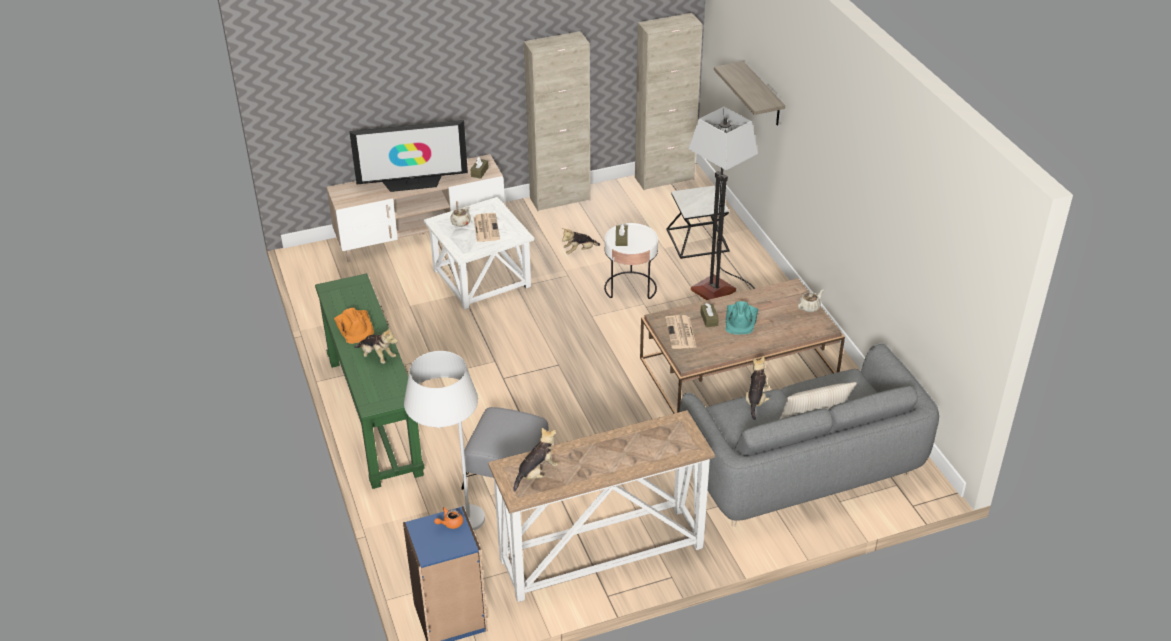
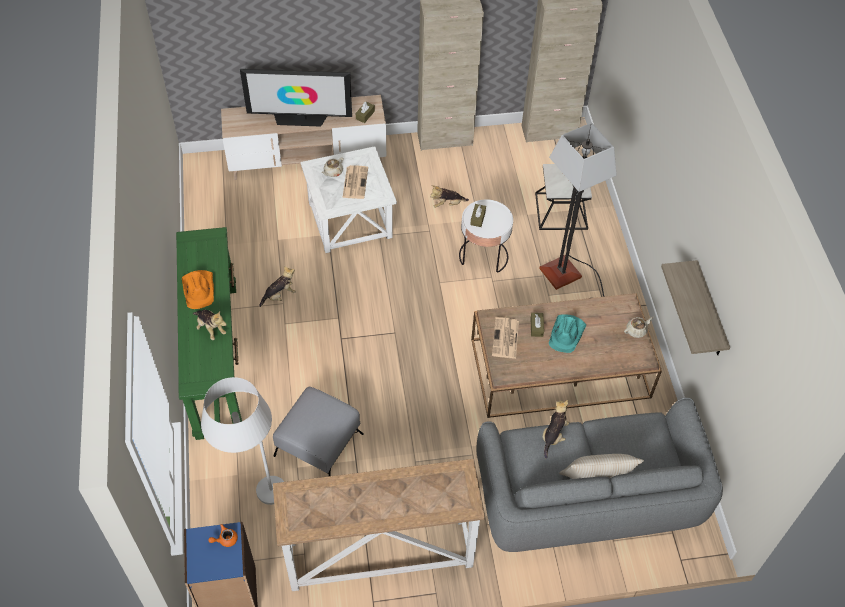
camera: 10 degrees right, 15 degrees up
plush toy [513,428,558,492] -> plush toy moved to [259,266,296,307]
shelf [714,61,785,126] -> shelf moved to [661,260,730,355]

